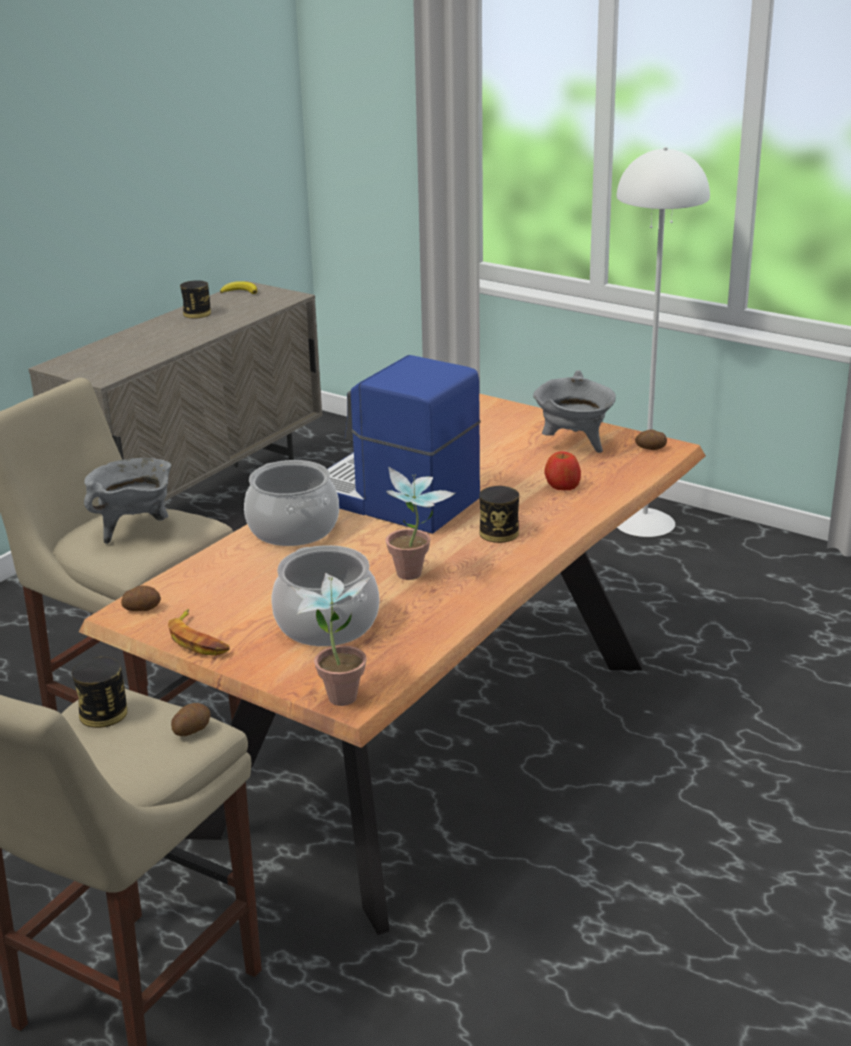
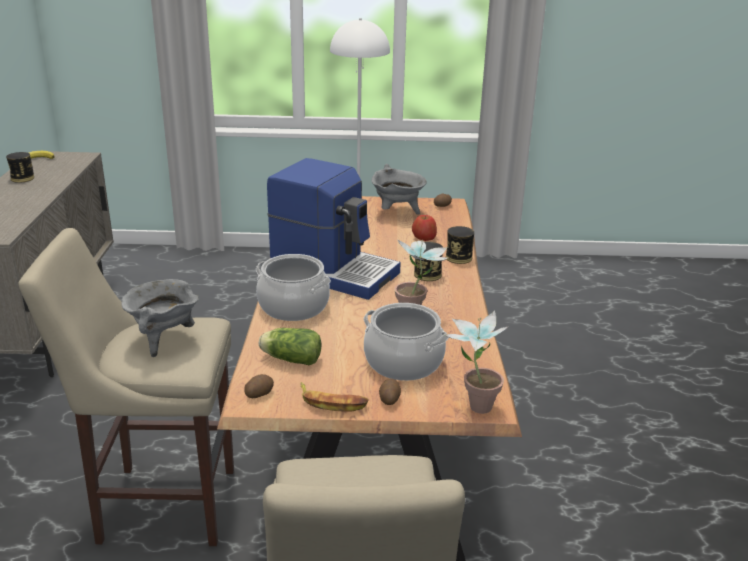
camera: 35 degrees left, 0 degrees up
can [72,657,127,728] -> can moved to [446,226,474,264]
potato [171,703,211,736] -> potato moved to [379,379,401,405]
coffee machine [328,355,481,534] -> coffee machine turned 150 degrees counterclockwise [267,158,401,300]
none -> lettuce [259,328,321,365]

